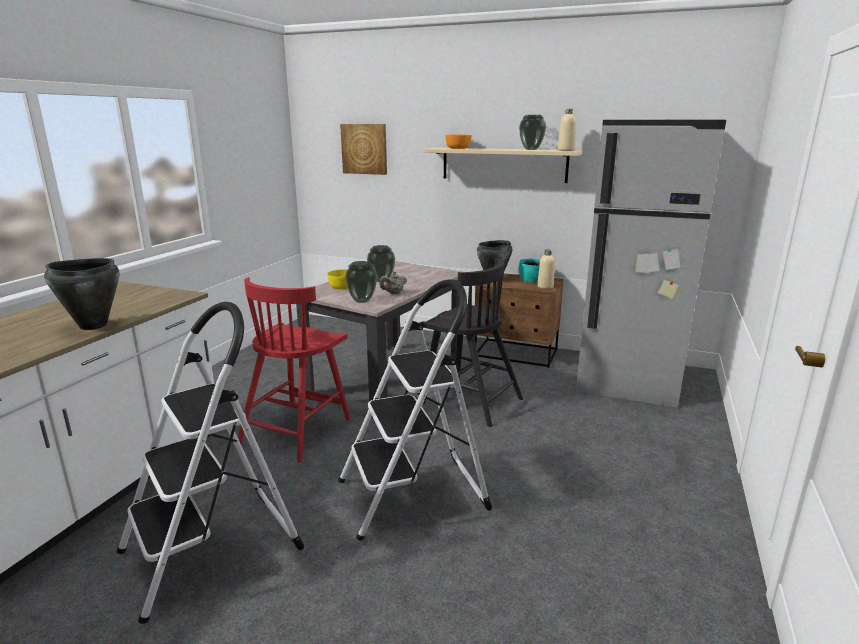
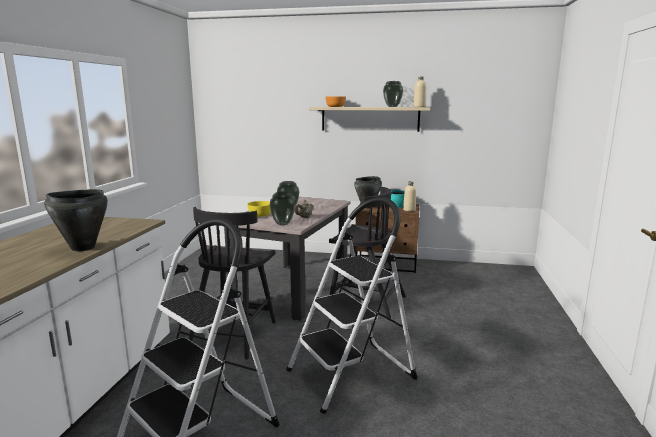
camera: 10 degrees left, 5 degrees down
red chair [238,277,351,463] -> black chair [189,207,276,360]
picture [340,124,387,175] -> none
grey fridge [576,120,726,407] -> none

